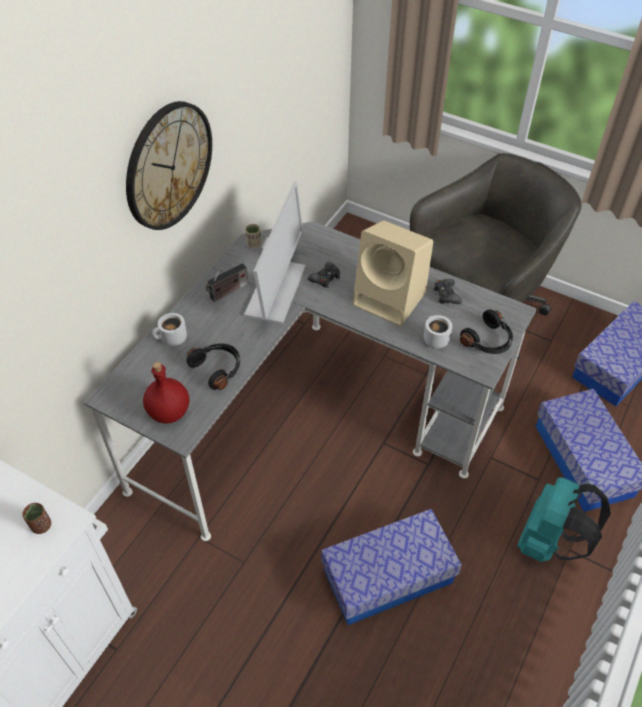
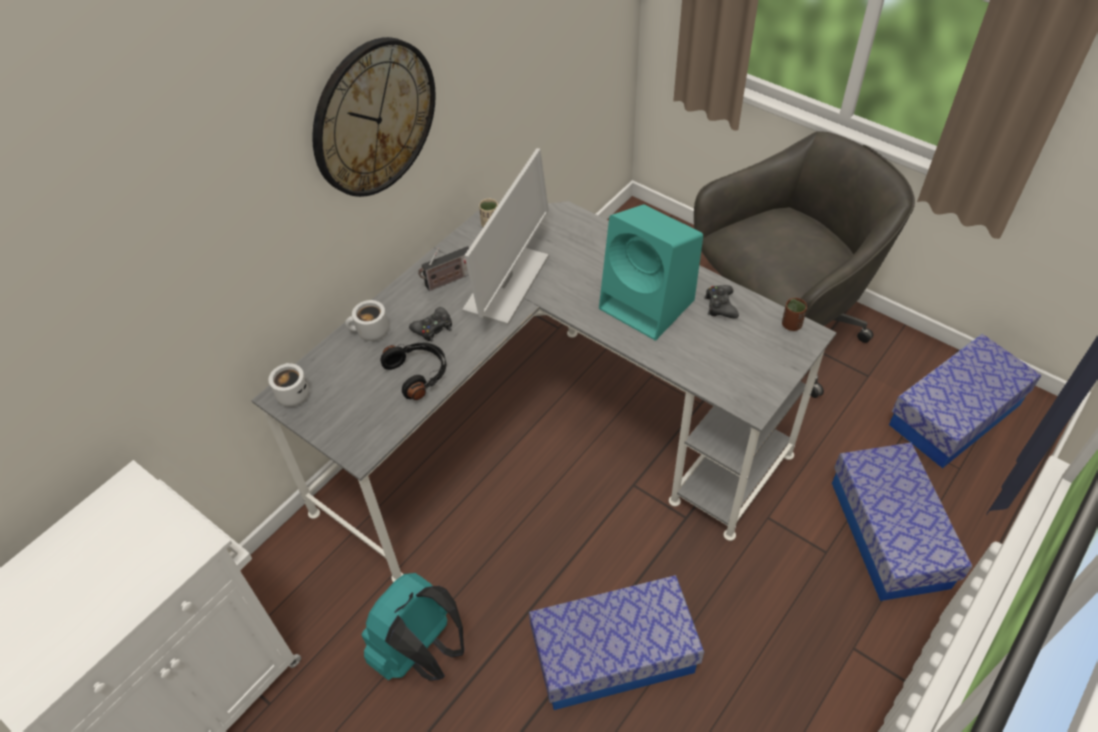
camera: 10 degrees right, 0 degrees up
brown cup [22,503,51,534] -> brown cup moved to [782,298,807,331]
red bottle [143,362,189,424] -> none
black game controller [308,262,340,288] -> black game controller moved to [409,307,452,342]
beige speaker [353,220,433,326] -> turquoise speaker [599,204,703,341]
white mug [424,315,452,349] -> white mug moved to [269,363,309,407]
black headphones [460,309,513,354] -> none
turquoise backpack [517,477,611,563] -> turquoise backpack moved to [362,573,464,681]

